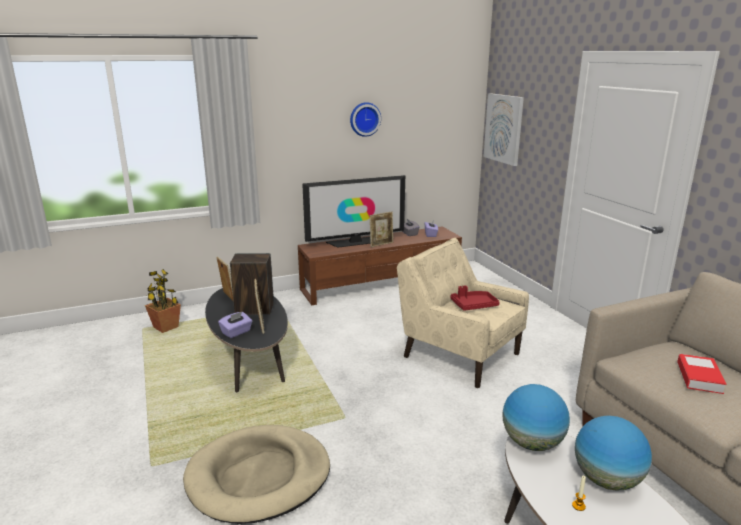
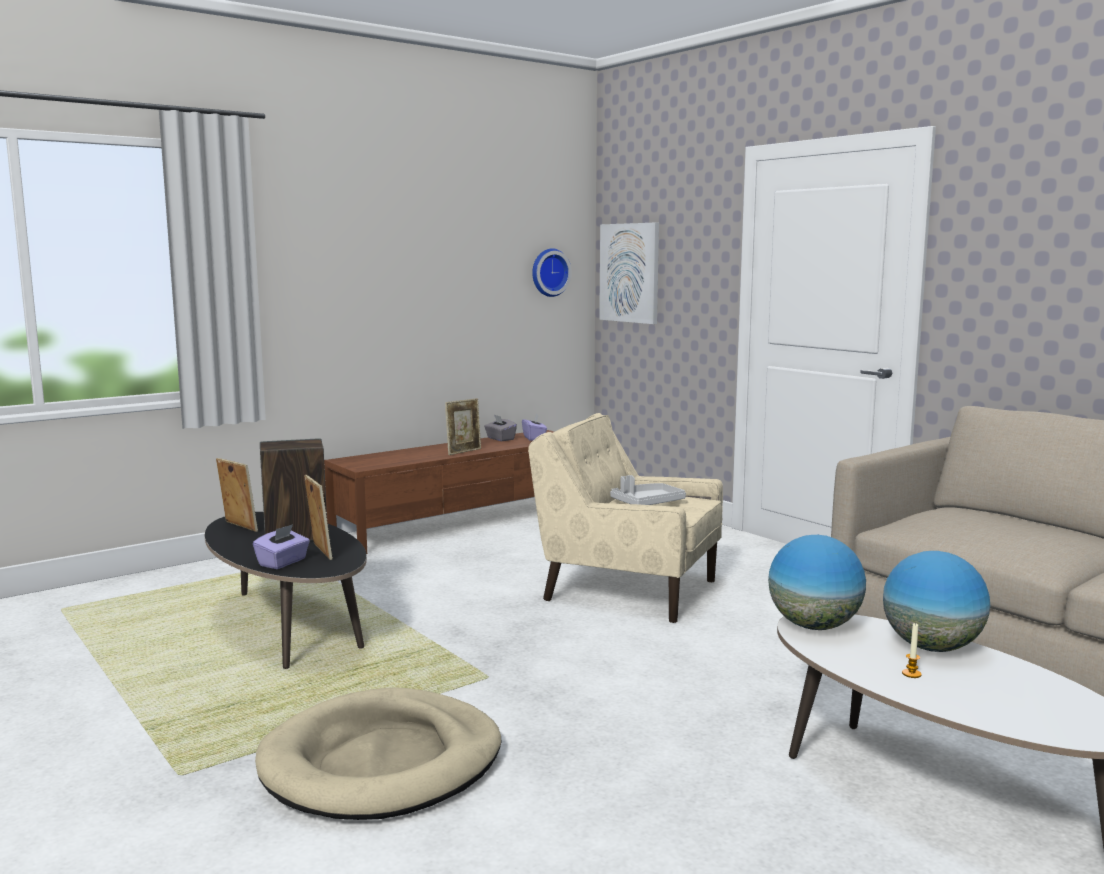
camera: 15 degrees left, 10 degrees down
potted plant [145,269,181,333] -> none
television [302,175,405,248] -> none
wall clock [350,102,381,137] -> wall clock moved to [532,248,572,297]
red tray [451,285,499,311] -> grey tray [610,475,686,505]
book [677,354,726,394] -> none

